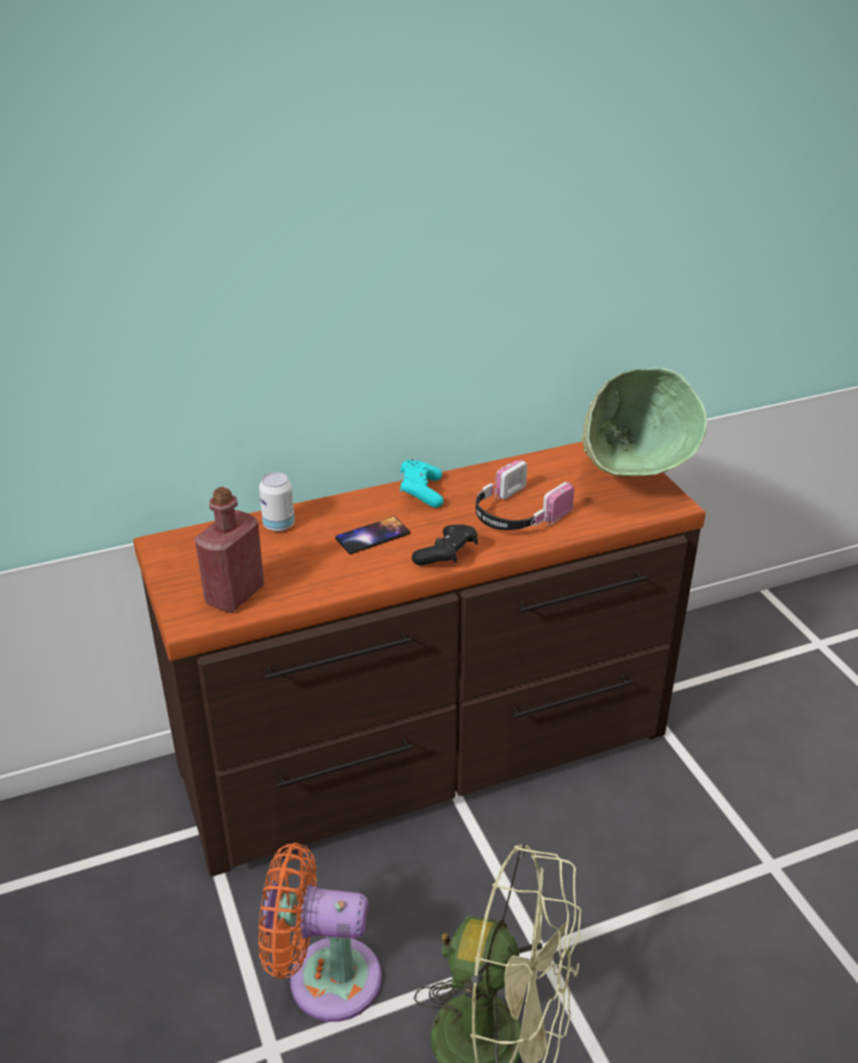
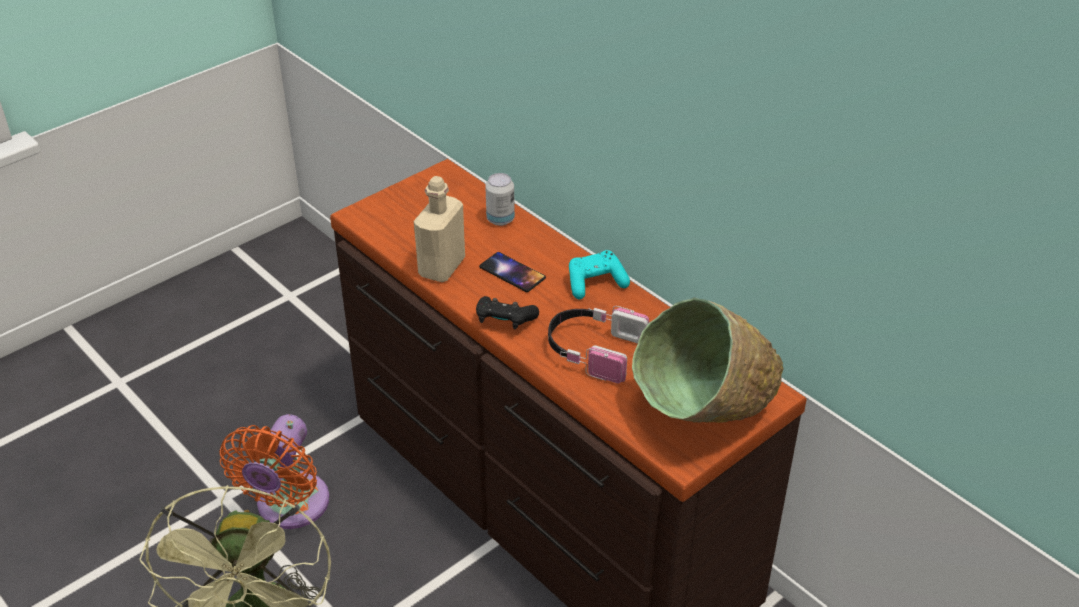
camera: 70 degrees right, 5 degrees up
red bottle [194,487,264,612] -> none
orange fan [258,843,382,1022] -> orange fan turned 150 degrees counterclockwise [219,414,330,529]
none -> beige bottle [414,176,465,282]

